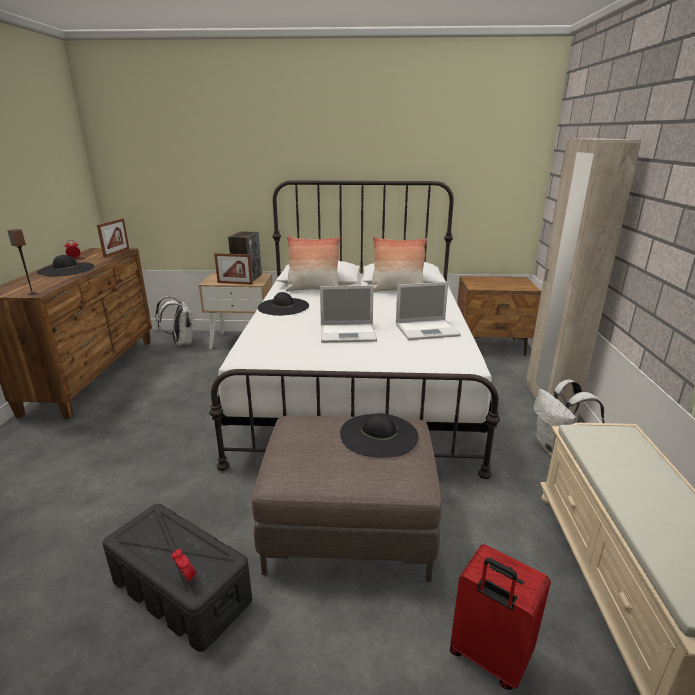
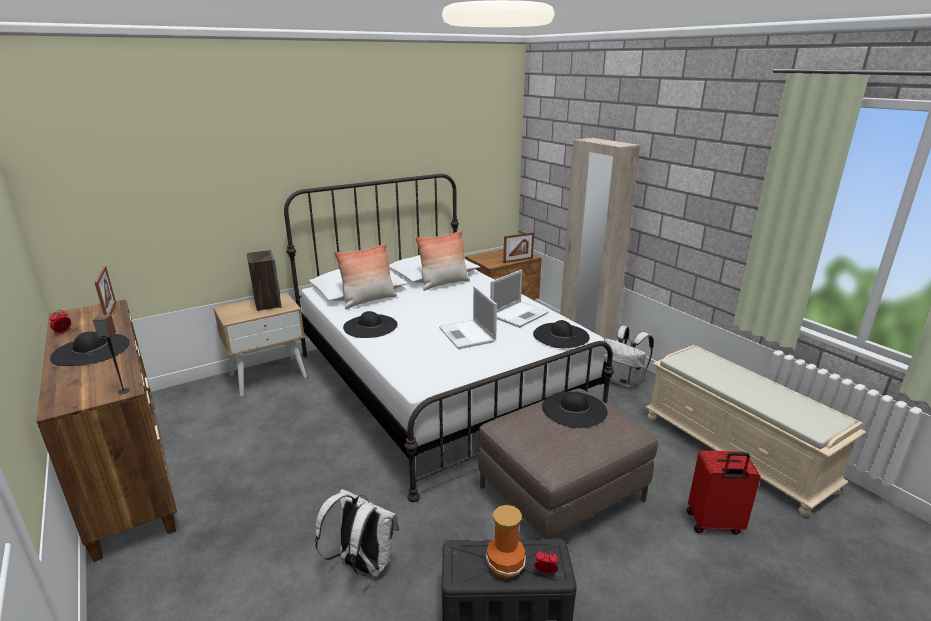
camera: 35 degrees left, 0 degrees up
white backpack [155,296,193,346] -> white backpack moved to [315,489,399,577]
picture frame [214,253,253,285] -> picture frame moved to [503,232,534,263]
laptop [320,285,377,343] -> laptop turned 105 degrees clockwise [439,286,497,349]
none -> vase [486,505,526,579]
none -> black hat [533,320,590,348]

